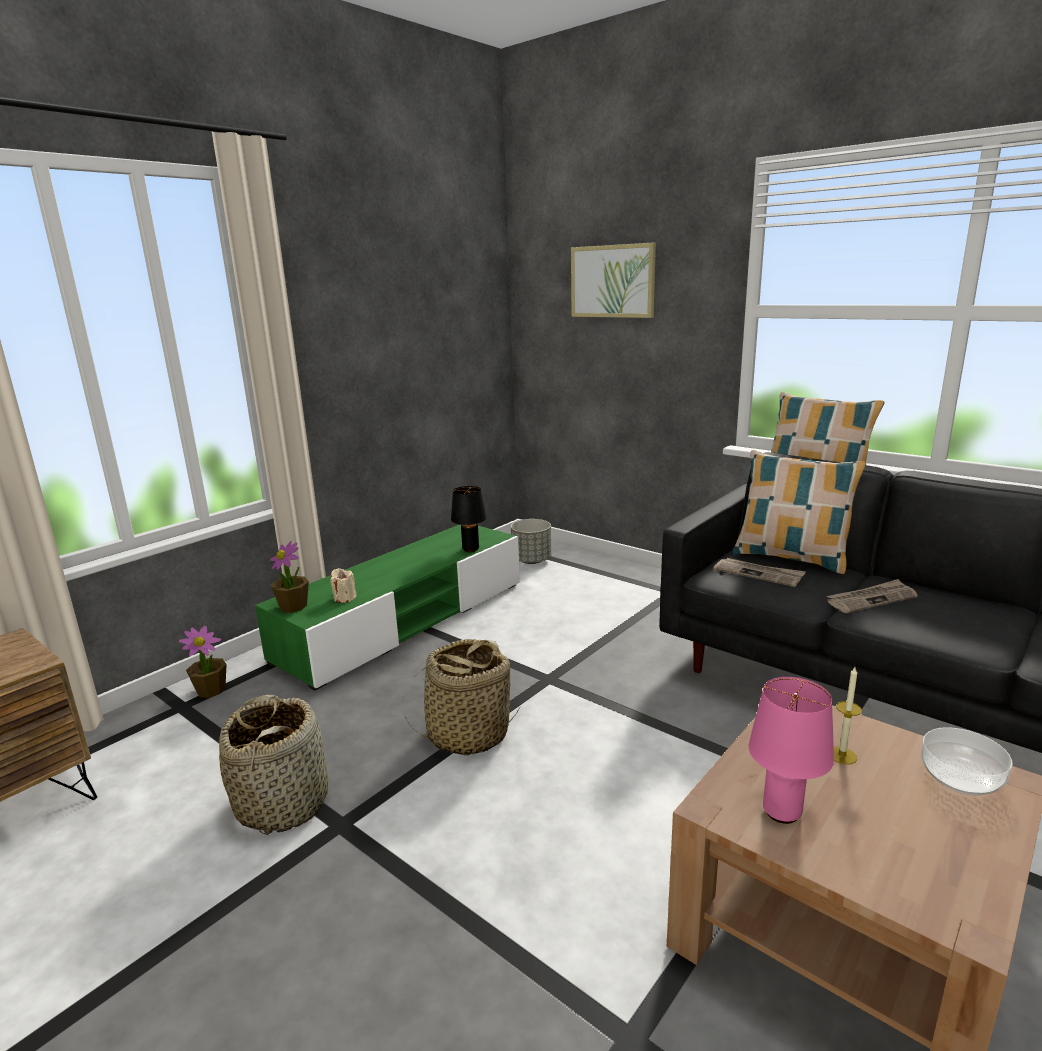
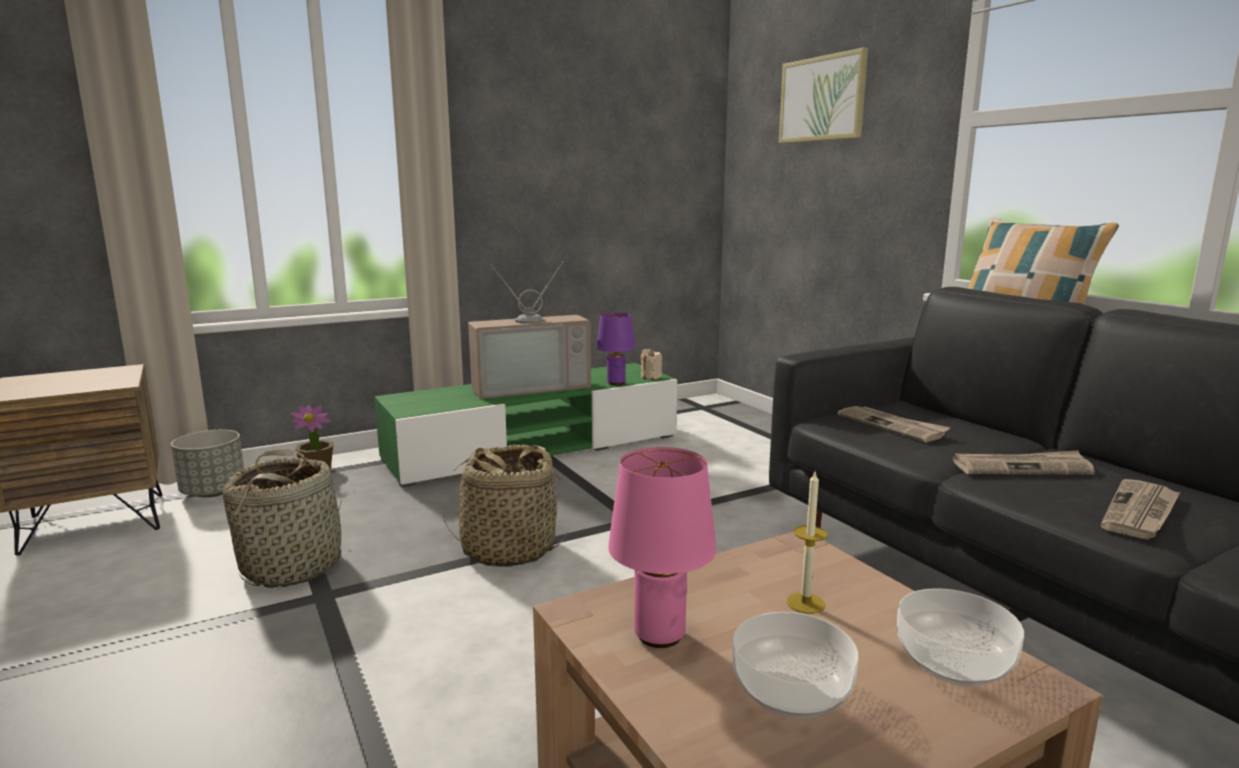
camera: 20 degrees right, 5 degrees down
potted plant [270,541,309,613] -> none
beige candle [330,568,357,603] -> beige candle moved to [640,348,662,380]
black table lamp [451,486,486,552] -> purple table lamp [596,313,635,385]
grey planter [511,519,551,564] -> grey planter moved to [171,430,244,498]
pillow [733,450,866,574] -> none
none -> television [468,261,591,399]
none -> bowl [732,612,859,719]
none -> newspaper [1101,479,1180,539]

